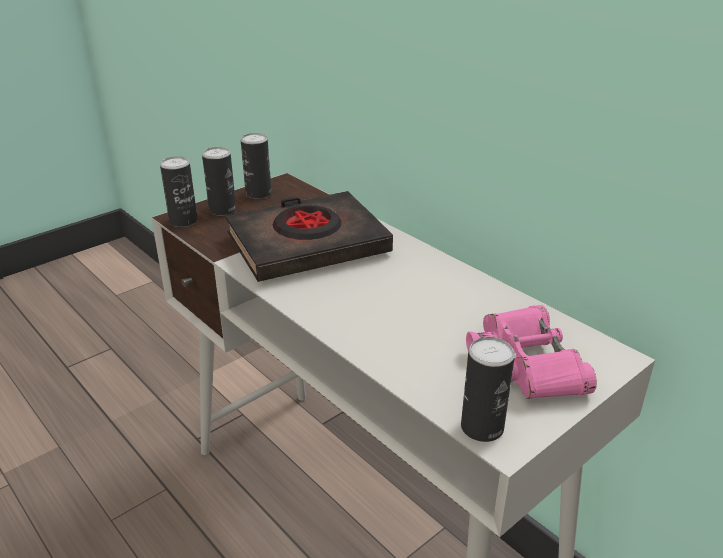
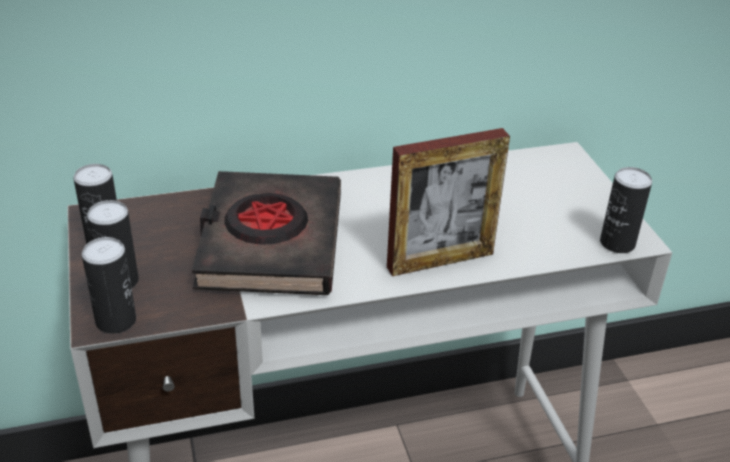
camera: 65 degrees left, 5 degrees up
pink binoculars [466,305,597,399] -> none
none -> picture frame [387,128,510,276]

